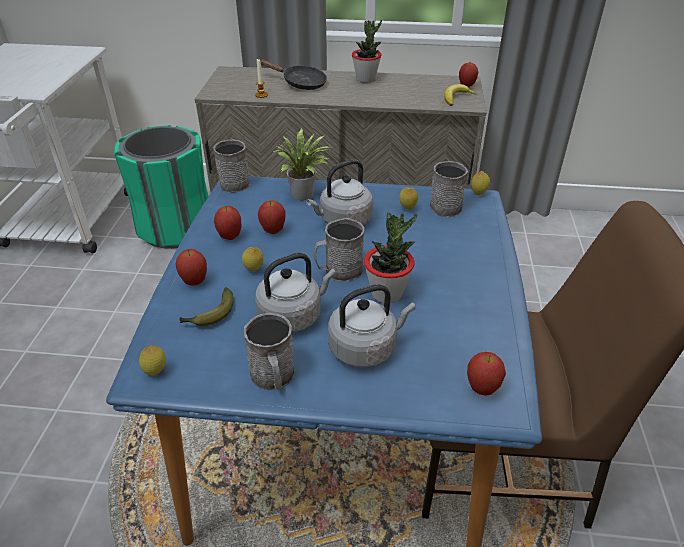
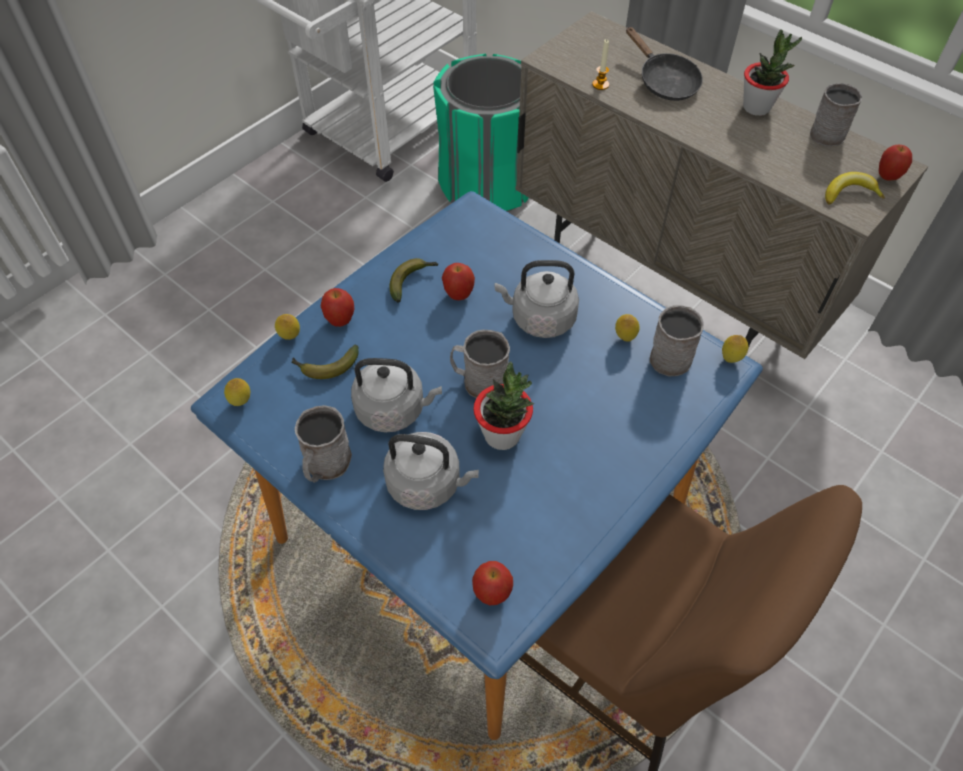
camera: 35 degrees right, 15 degrees up
grey mug [213,139,250,193] -> grey mug moved to [810,83,862,146]
apple [214,206,242,240] -> banana [390,258,438,303]
lemon [242,247,264,271] -> lemon moved to [275,314,300,340]
potted plant [274,128,334,200] -> none

